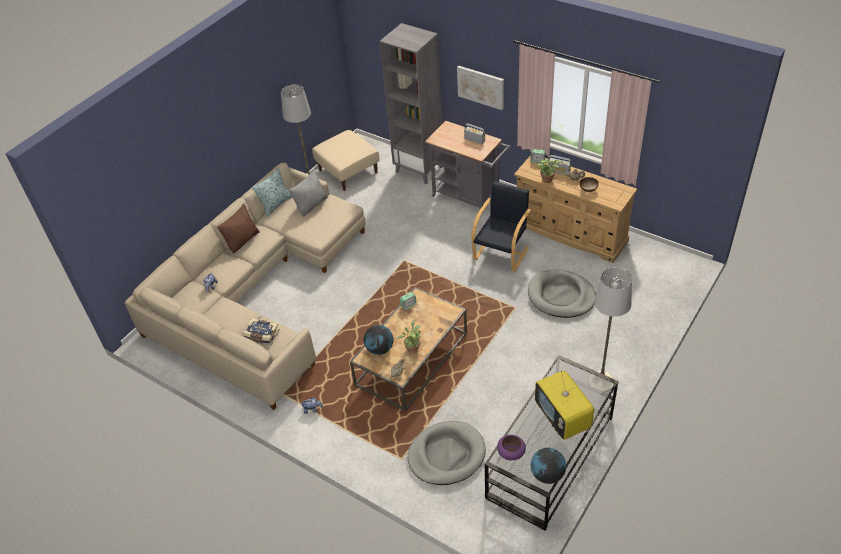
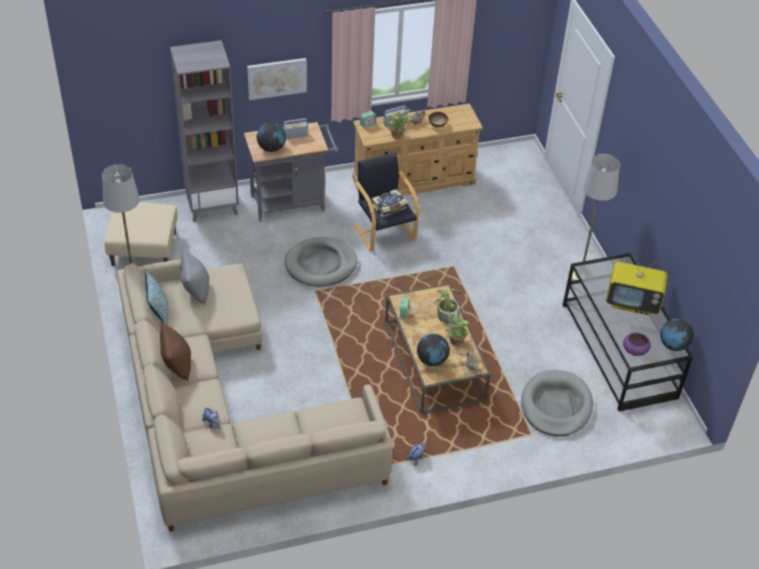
camera: 55 degrees left, 0 degrees up
book [243,318,280,345] -> book moved to [372,189,407,217]
grey dog bed [528,270,596,318] -> grey dog bed moved to [285,237,358,287]
none -> globe [257,122,286,152]
none -> potted plant [433,288,461,324]

